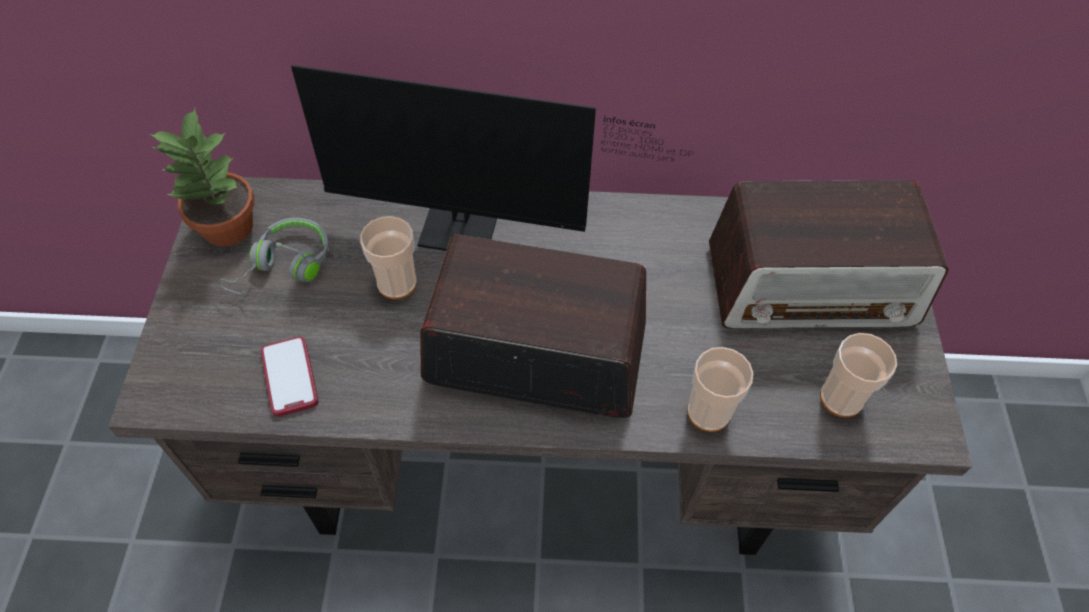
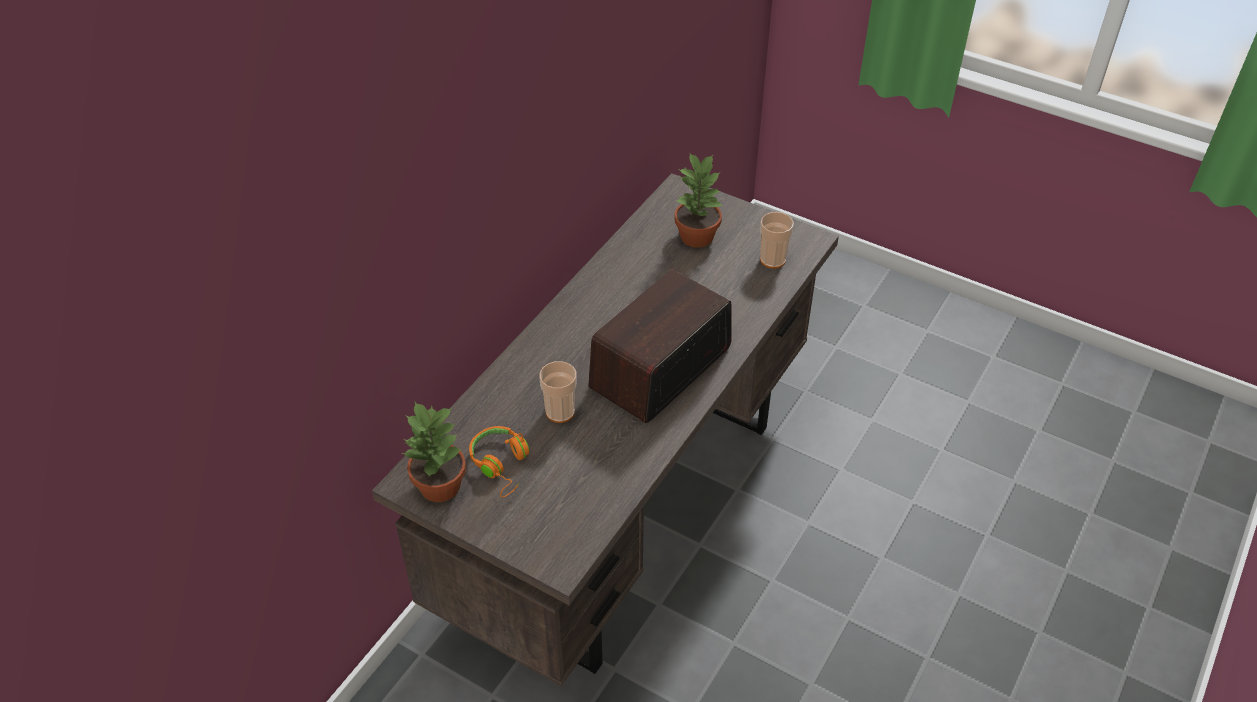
camera: 60 degrees left, 10 degrees down
grey headphones [218,218,329,294] -> orange headphones [469,426,530,498]
phone [261,336,318,417] -> none
monitor [291,65,694,251] -> none
cup [687,347,754,432] -> none
radio [709,180,949,329] -> potted plant [674,152,724,248]

